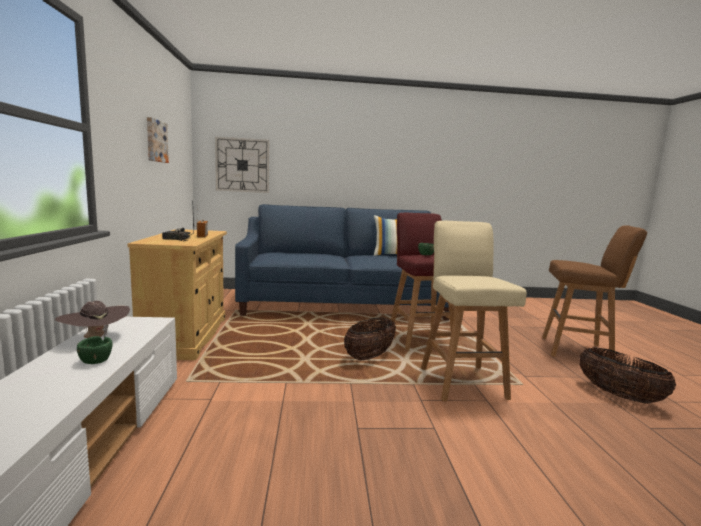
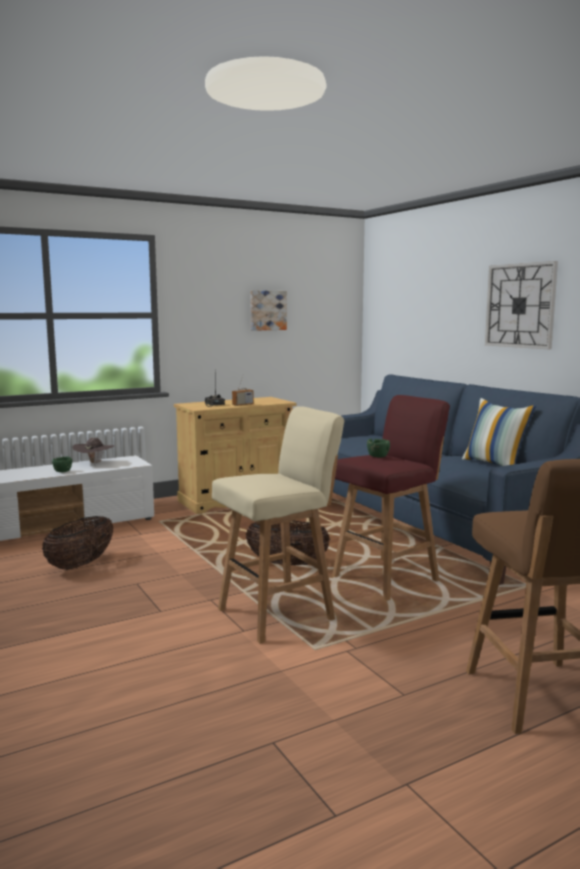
camera: 65 degrees right, 0 degrees up
wall clock [215,137,269,193] -> wall clock moved to [485,261,558,349]
basket [579,347,676,404] -> basket moved to [42,516,113,570]

